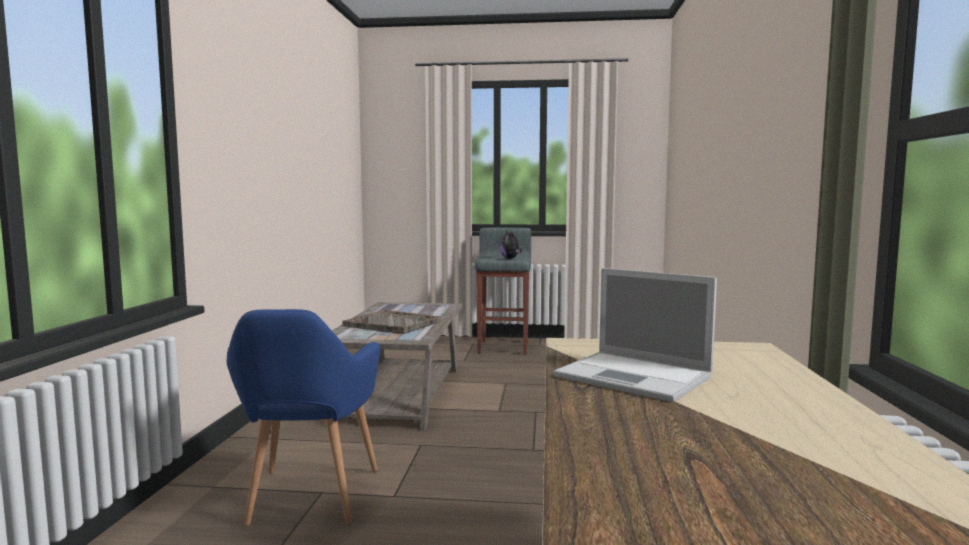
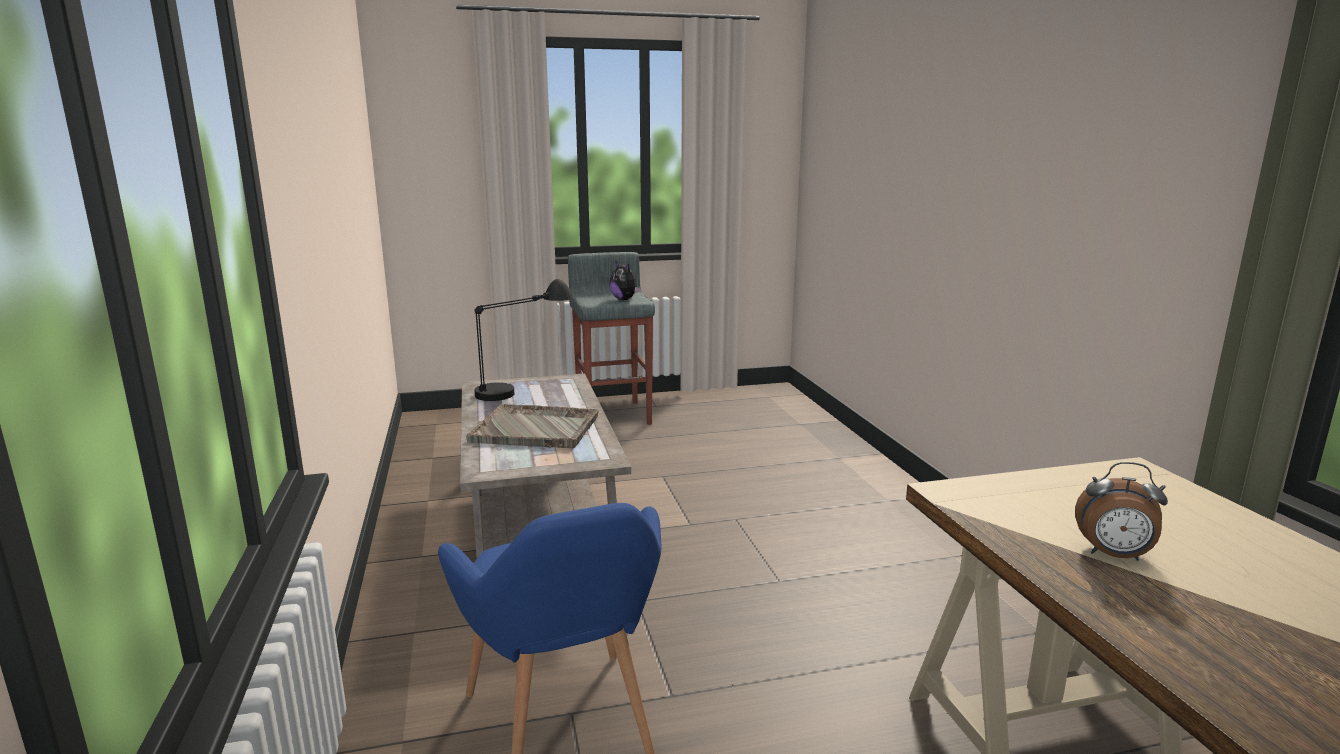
camera: 20 degrees left, 10 degrees up
laptop [553,268,717,402] -> alarm clock [1075,462,1168,561]
none -> black table lamp [474,279,574,401]

